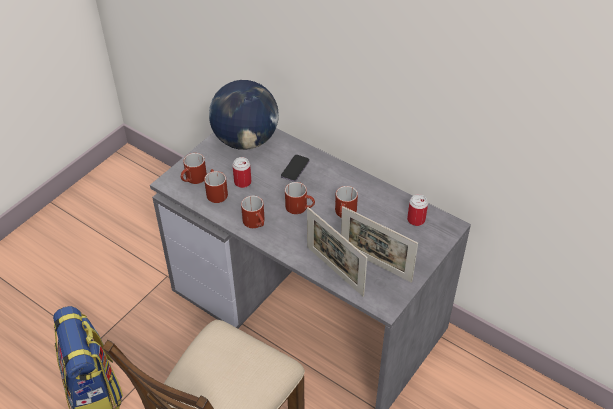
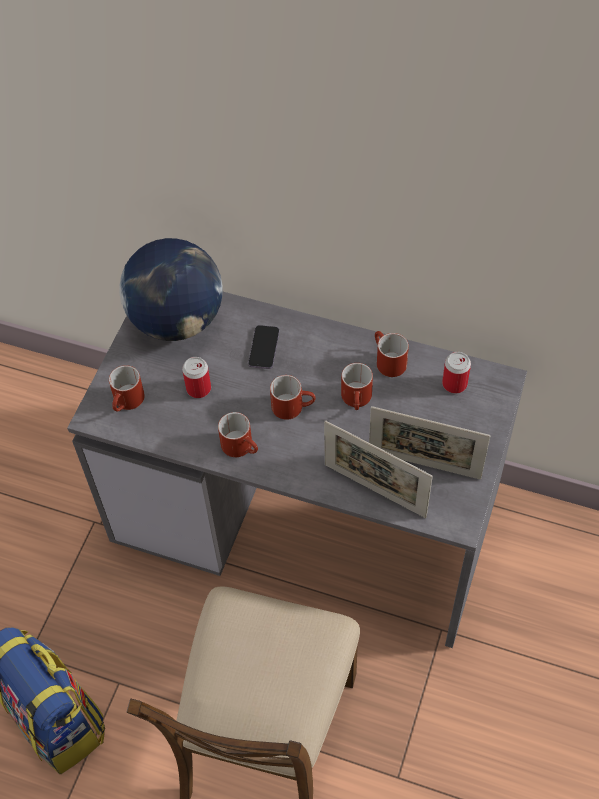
camera: 15 degrees left, 10 degrees up
red mug [204,169,228,203] -> red mug moved to [375,331,409,377]

